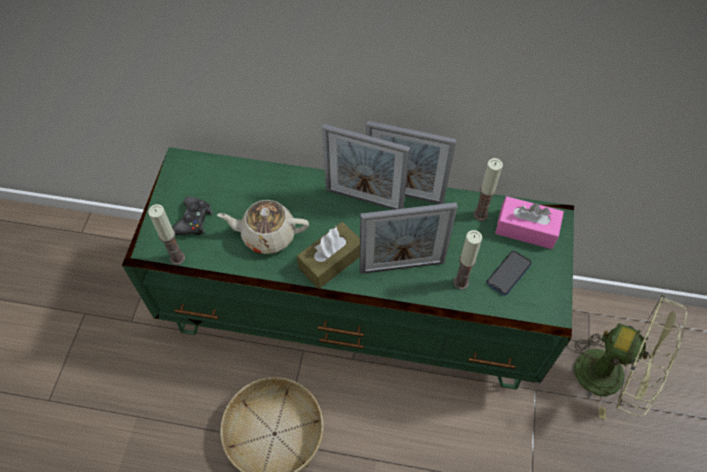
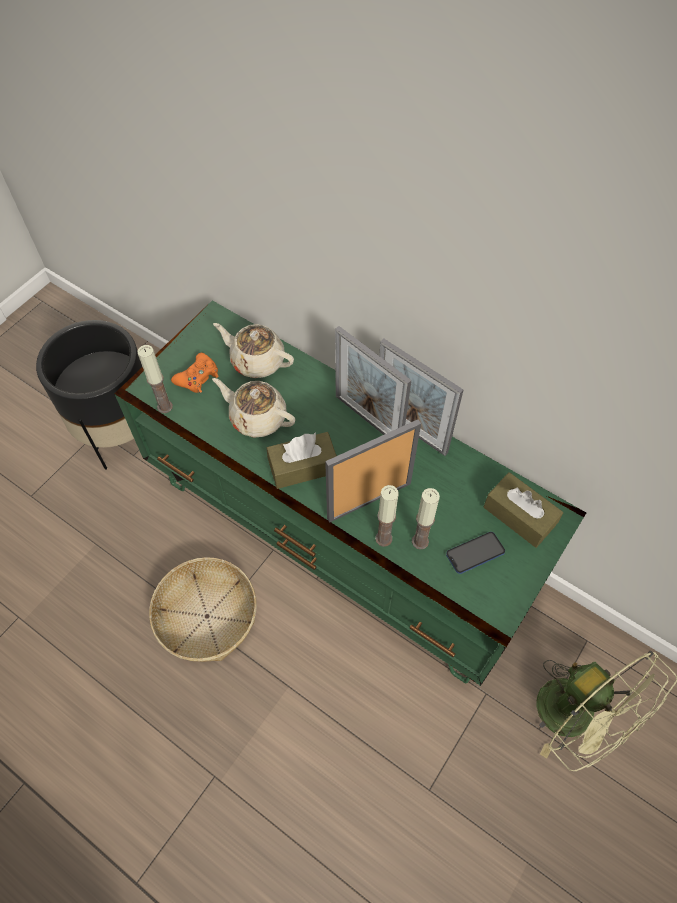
camera: 25 degrees right, 0 degrees up
black game controller [172,197,213,235] -> orange game controller [171,353,219,393]
picture frame [360,202,458,274] -> picture frame turned 135 degrees clockwise [325,419,421,523]
candle [473,158,503,221] -> candle moved to [375,485,398,547]
pink tissue box [495,196,564,249] -> brown tissue box [484,472,563,548]
none -> black planter [36,320,142,470]
none -> beige teapot [213,323,294,378]

